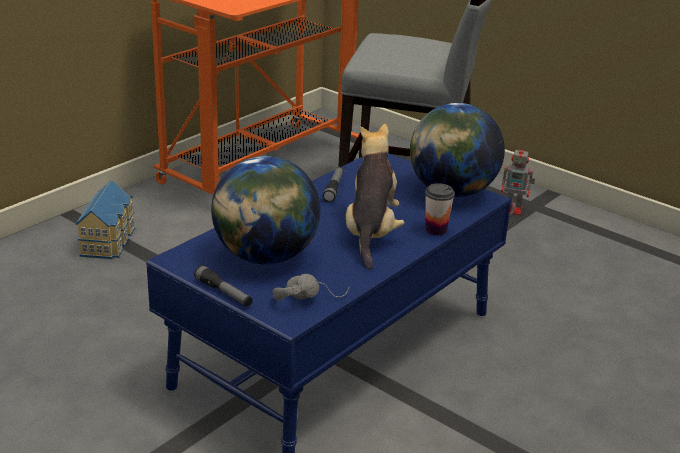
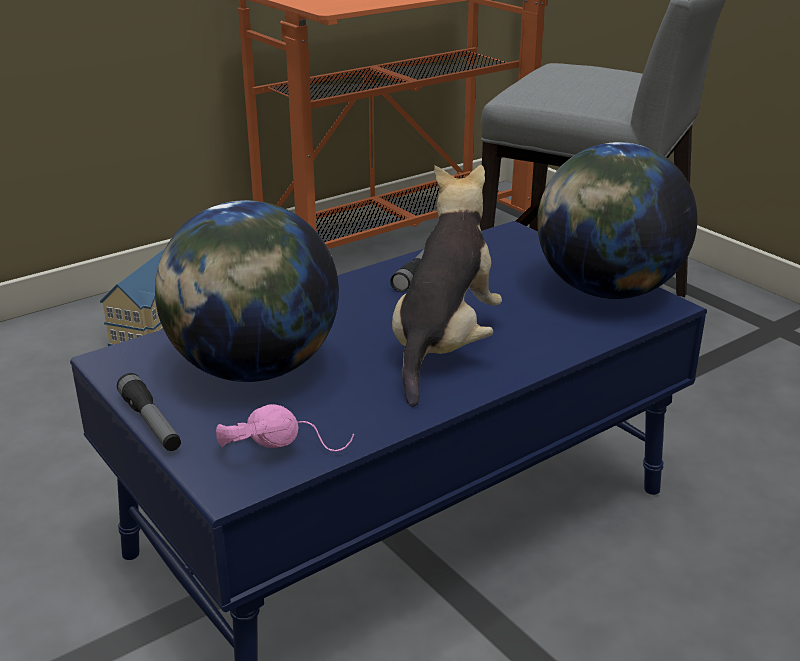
camera: 15 degrees right, 0 degrees up
grey headphones [272,274,349,301] -> pink headphones [216,404,354,452]
cup [425,183,455,236] -> none
toy robot [501,145,535,215] -> none

